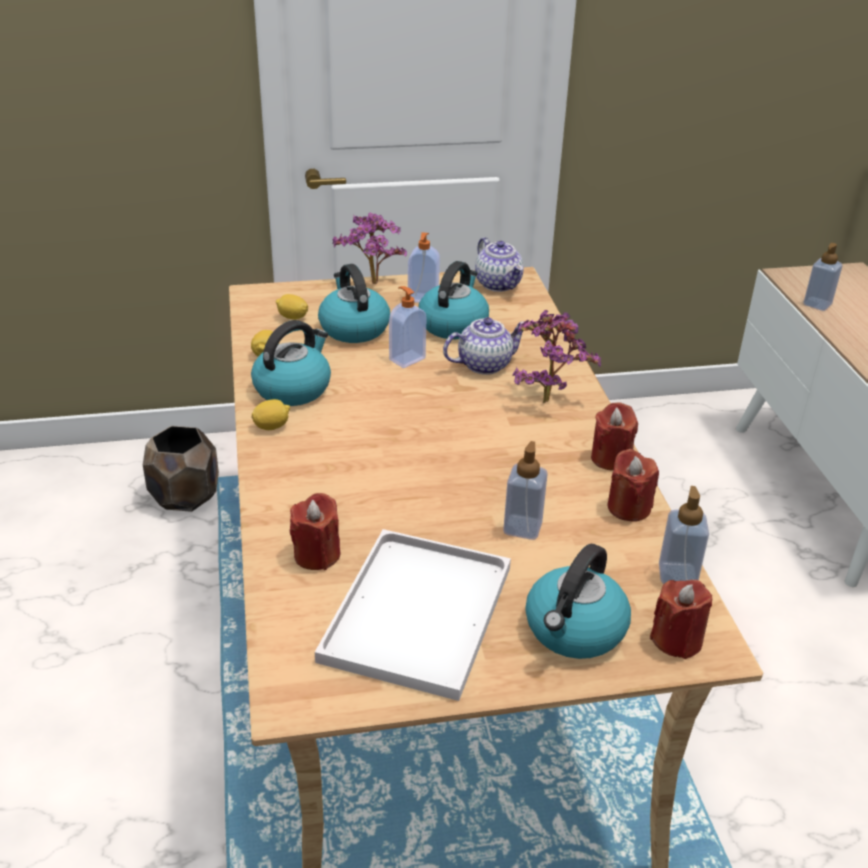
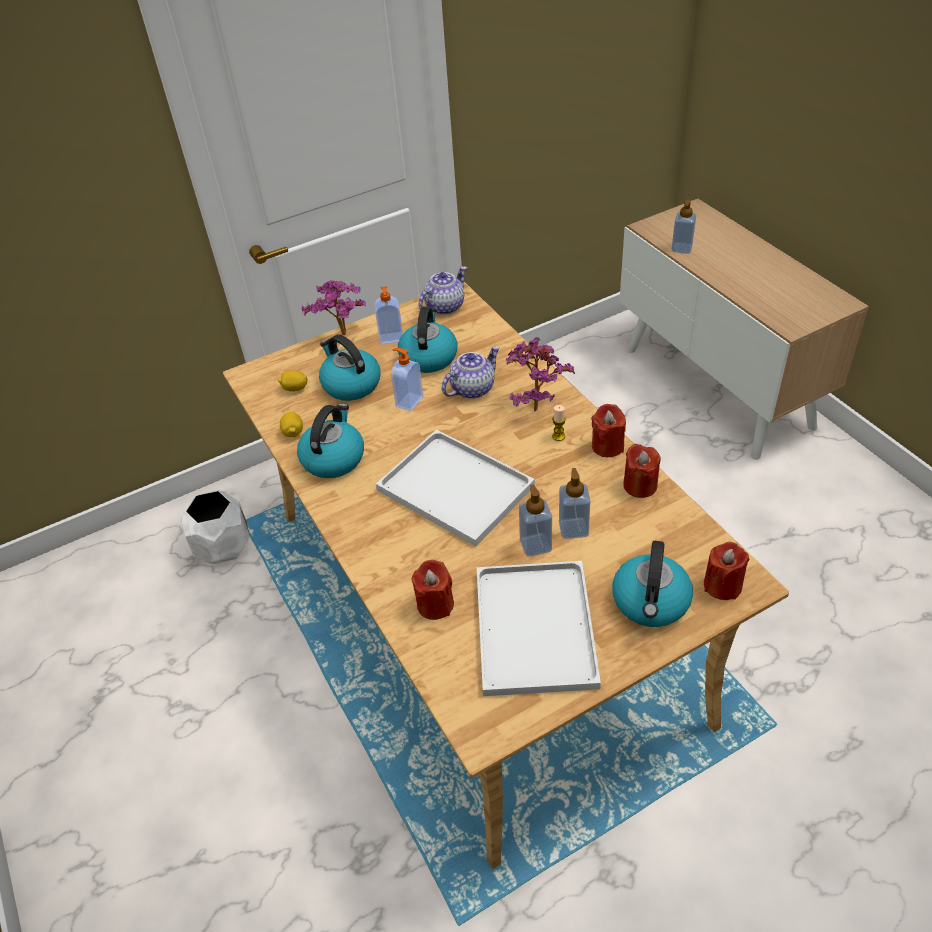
camera: 15 degrees left, 10 degrees up
brown planter [143,426,219,512] -> white planter [181,490,250,564]
lemon [251,399,290,430] -> none
teapot [475,237,524,292] -> teapot turned 90 degrees counterclockwise [419,267,467,315]
soap dispenser [659,486,709,584] -> soap dispenser moved to [519,485,552,557]
none -> white tray [376,429,535,546]
none -> candle [552,405,566,441]

